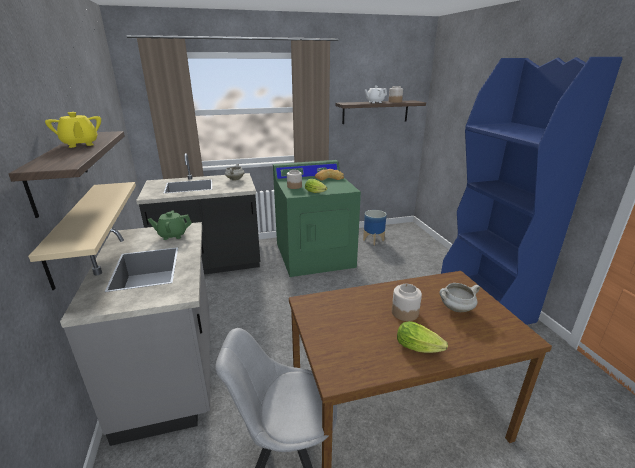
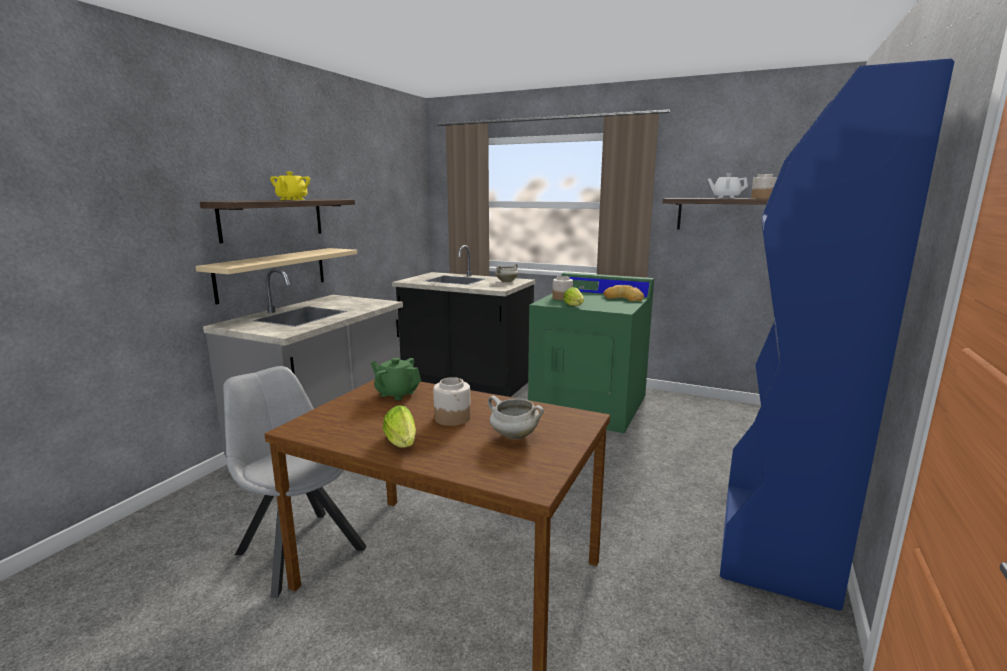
camera: 40 degrees right, 10 degrees down
green teapot [148,210,192,240] -> green teapot moved to [371,358,421,400]
planter [363,210,386,245] -> none

